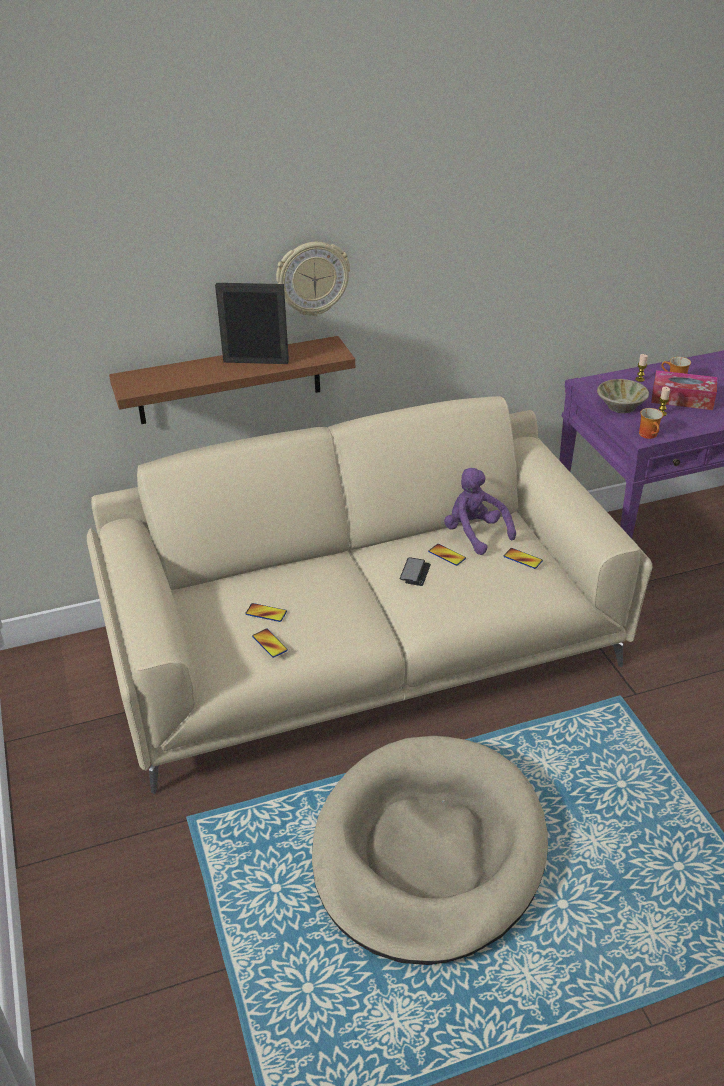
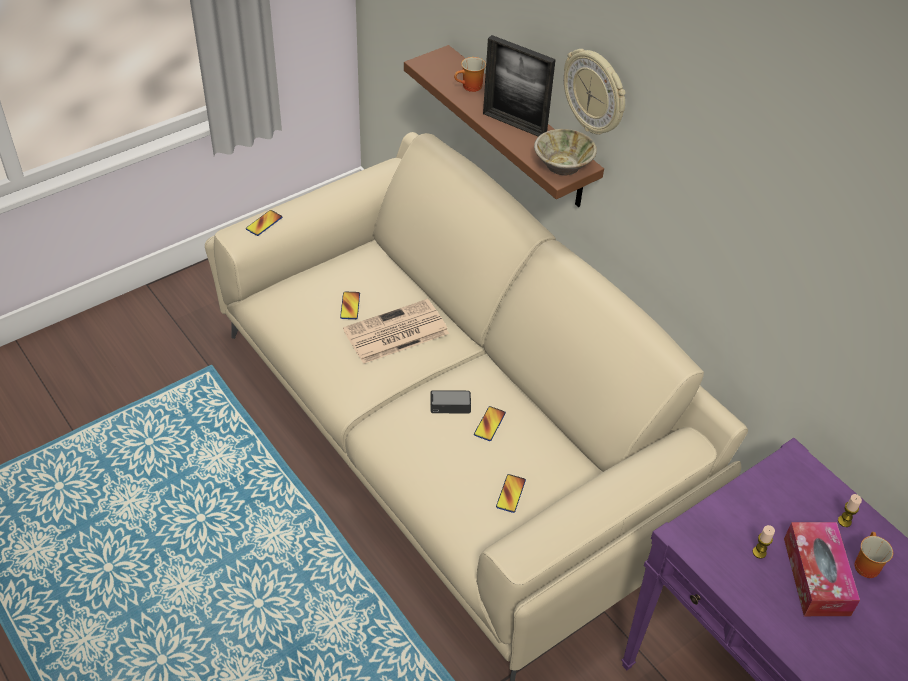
camera: 70 degrees right, 10 degrees up
picture frame [215,283,289,364] -> picture frame turned 135 degrees clockwise [483,35,556,137]
phone [252,629,288,658] -> phone moved to [246,210,282,236]
beige dog bed [312,736,548,965] -> none
purple plush toy [444,468,516,555] -> none
beige bowl [597,379,649,413] -> beige bowl moved to [534,129,597,176]
mug [639,408,663,439] -> mug moved to [454,57,486,92]
none -> newspaper [343,299,449,364]

